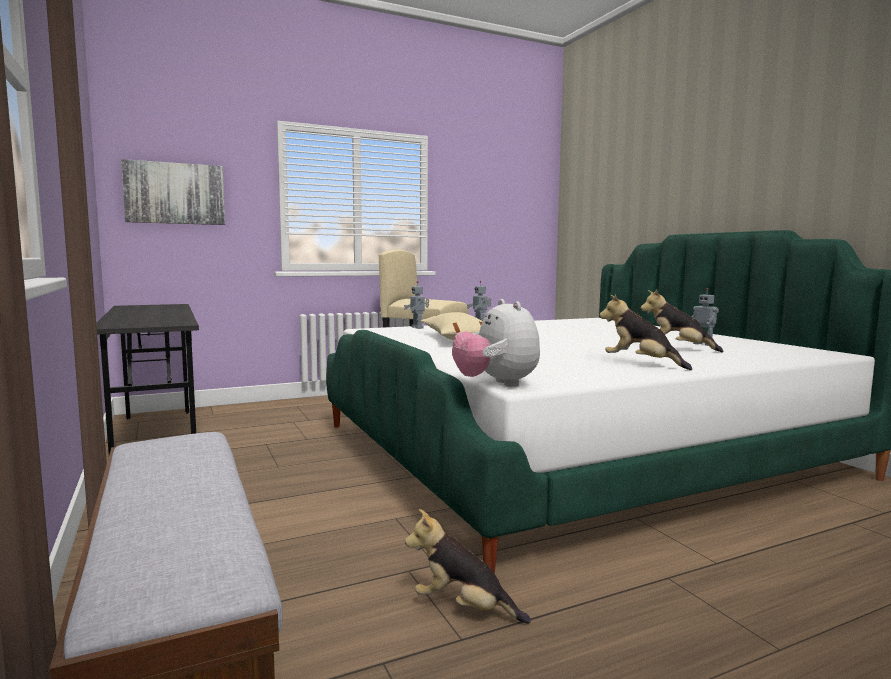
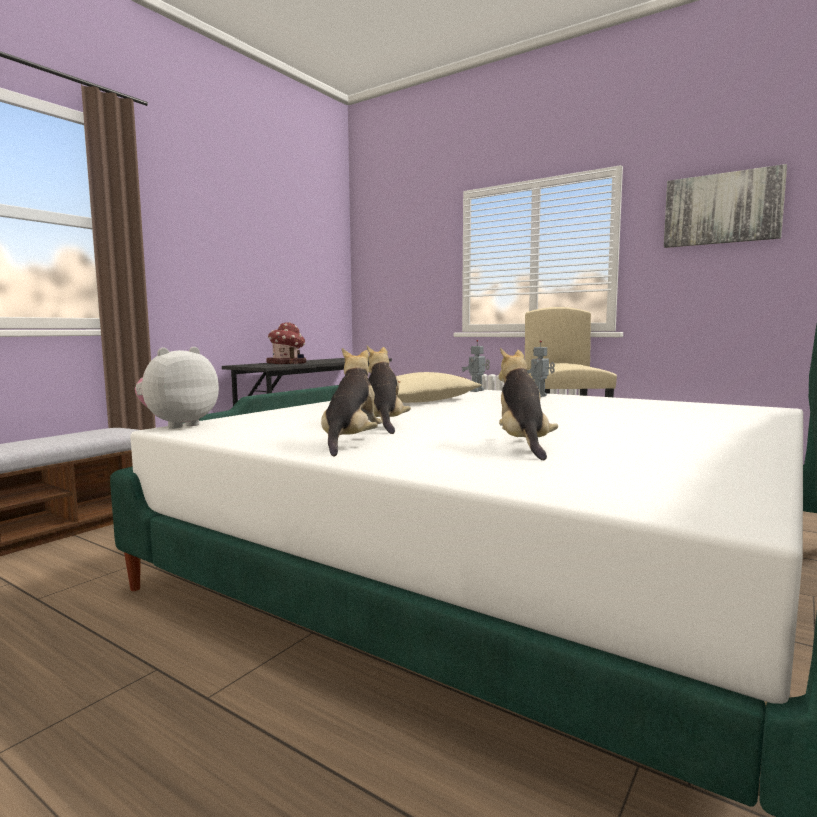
camera: 60 degrees right, 0 degrees up
picture [121,159,225,225] -> picture moved to [664,164,787,248]
plush toy [405,509,531,624] -> plush toy moved to [367,346,411,434]
toy robot [692,288,719,346] -> none
none -> toy house [266,322,306,364]

